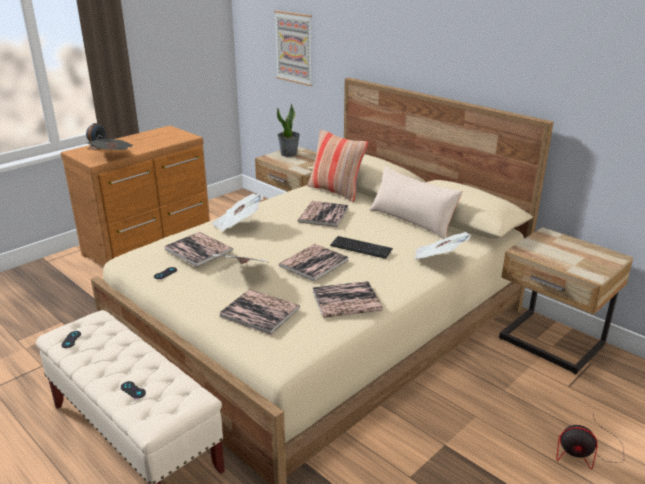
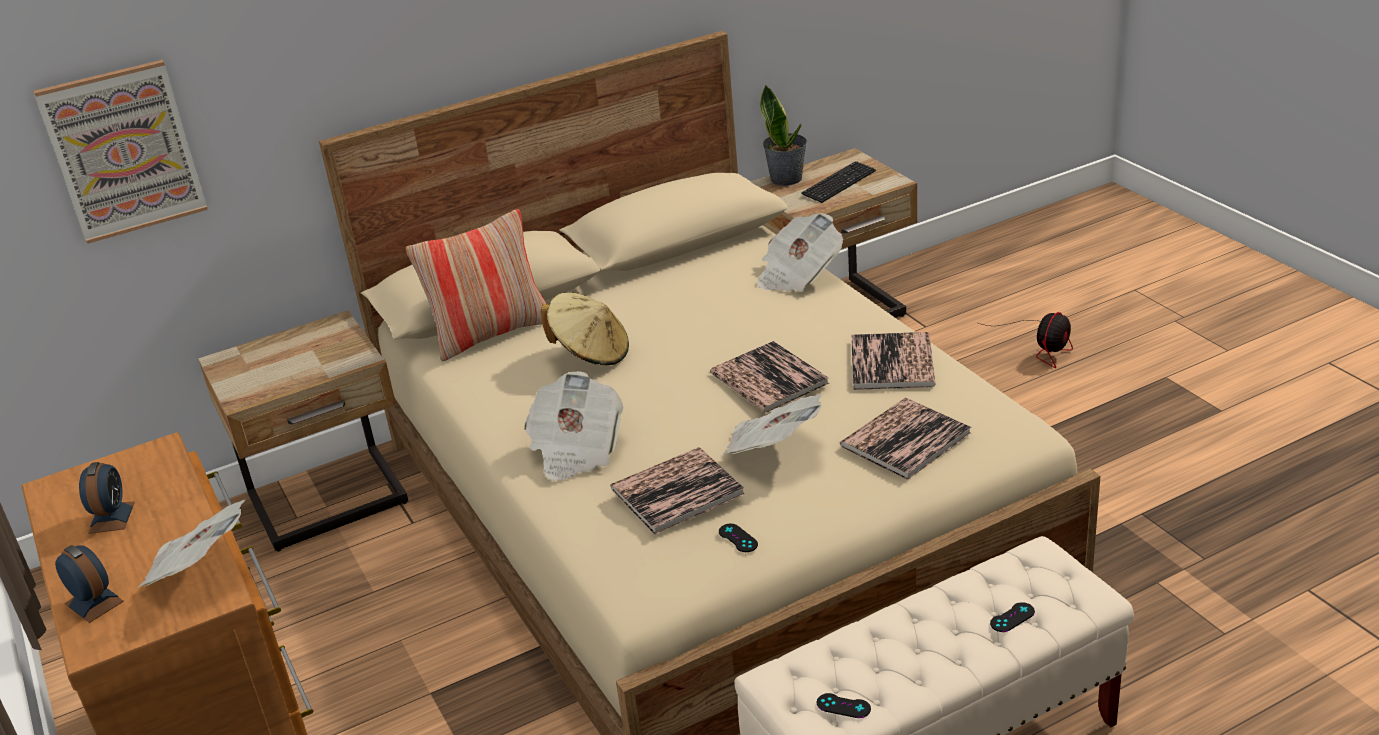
camera: 70 degrees left, 5 degrees up
potted plant [277,103,300,157] -> potted plant moved to [760,84,807,186]
book [298,201,348,227] -> beige hat [541,293,629,365]
keyboard [330,236,393,259] -> keyboard moved to [801,161,876,203]
beige pillow [369,166,463,239] -> none
none -> alarm clock [79,462,135,534]

